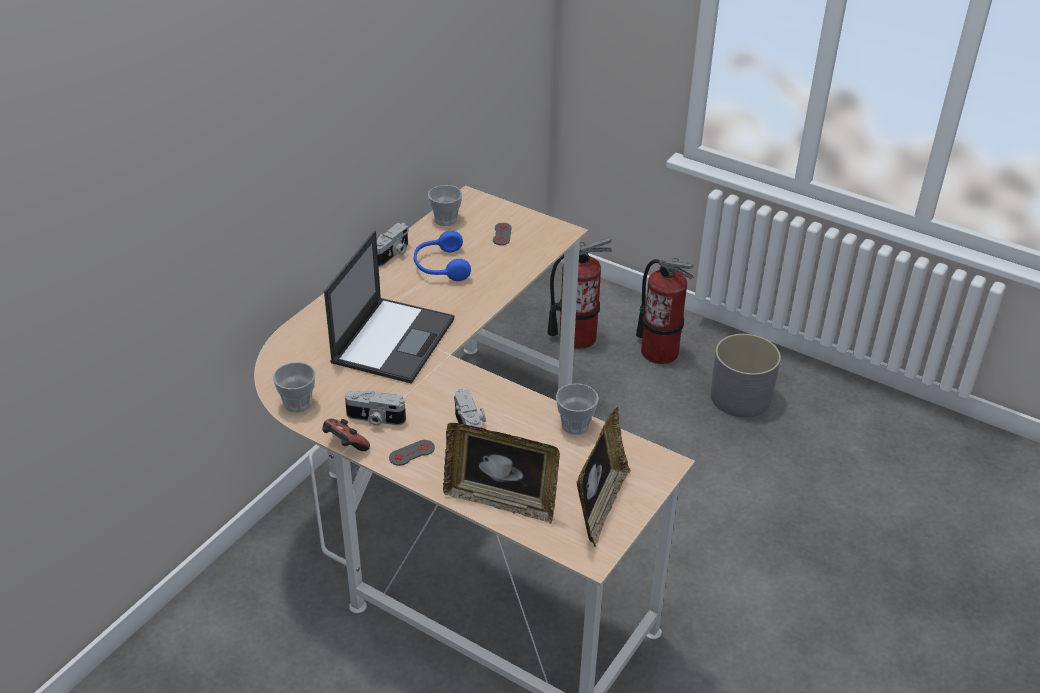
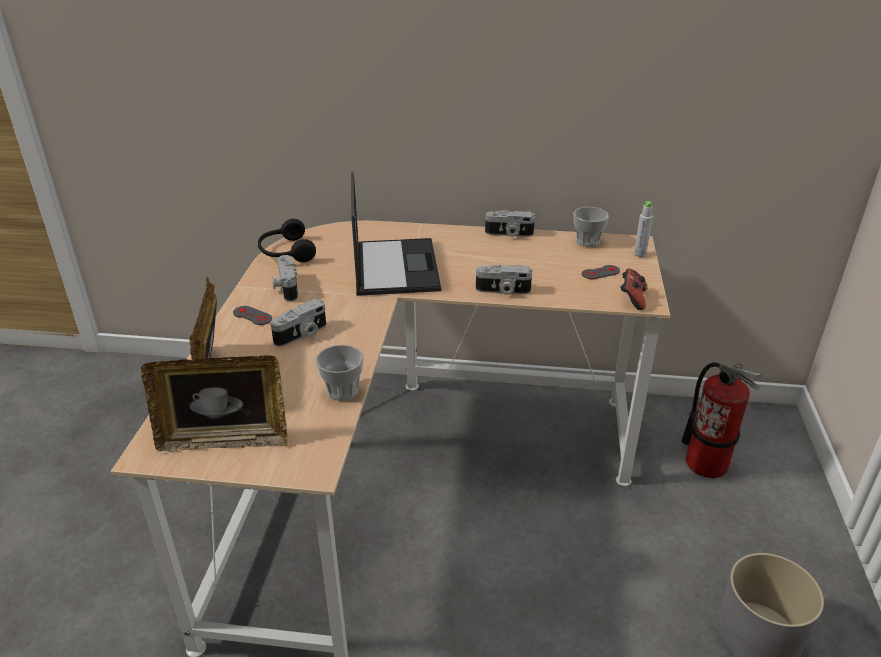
camera: 65 degrees right, 5 degrees down
cup [273,362,315,413] -> black headphones [258,219,316,262]
game controller [322,418,370,451] -> game controller moved to [620,268,648,310]
laptop [324,231,454,384] -> laptop turned 90 degrees counterclockwise [351,172,441,296]
blue headphones [414,231,471,281] -> none
fire extinguisher [636,258,694,364] -> none
none -> camera [476,264,532,295]
none -> grey bottle [634,201,653,257]

